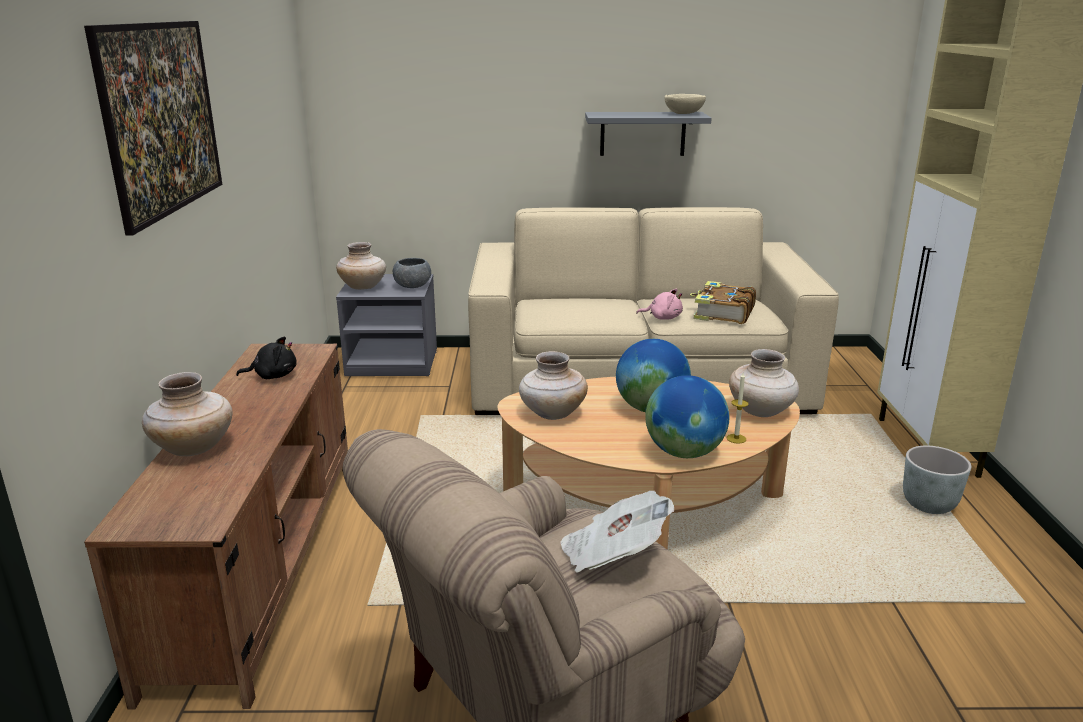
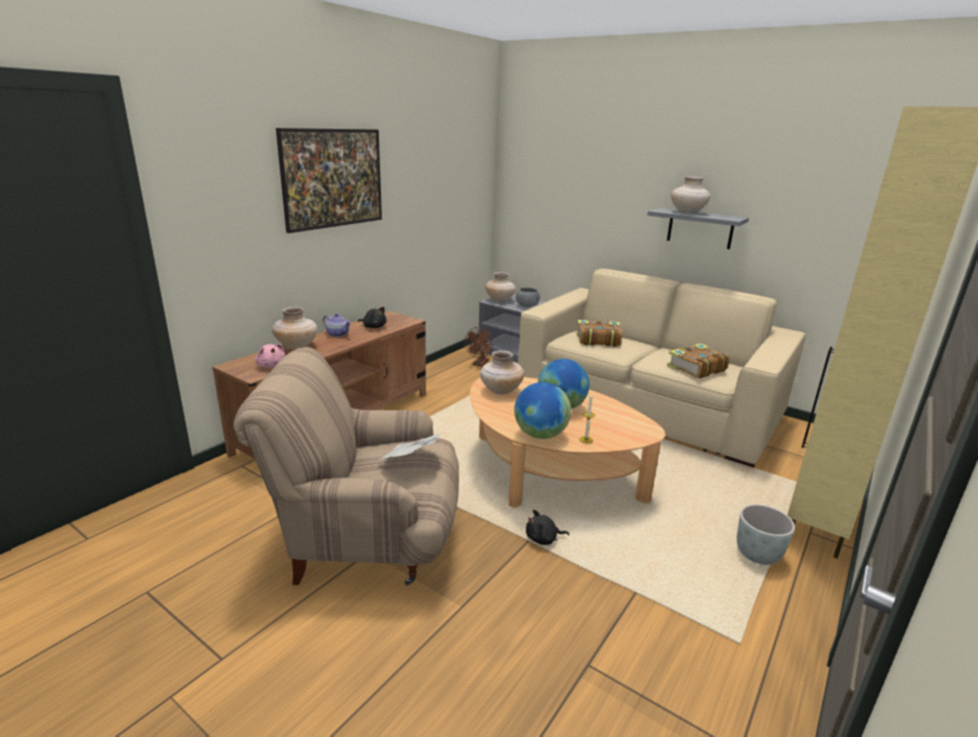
camera: 35 degrees right, 0 degrees up
pink plush toy [636,289,683,320] -> pink plush toy moved to [255,344,285,368]
beige bowl [665,94,706,114] -> none
beige vase [729,349,799,417] -> beige vase moved to [671,176,710,214]
none -> teapot [323,314,351,337]
none -> brown fan [465,327,493,366]
none -> black plush toy [526,510,569,545]
none -> book [576,320,622,347]

